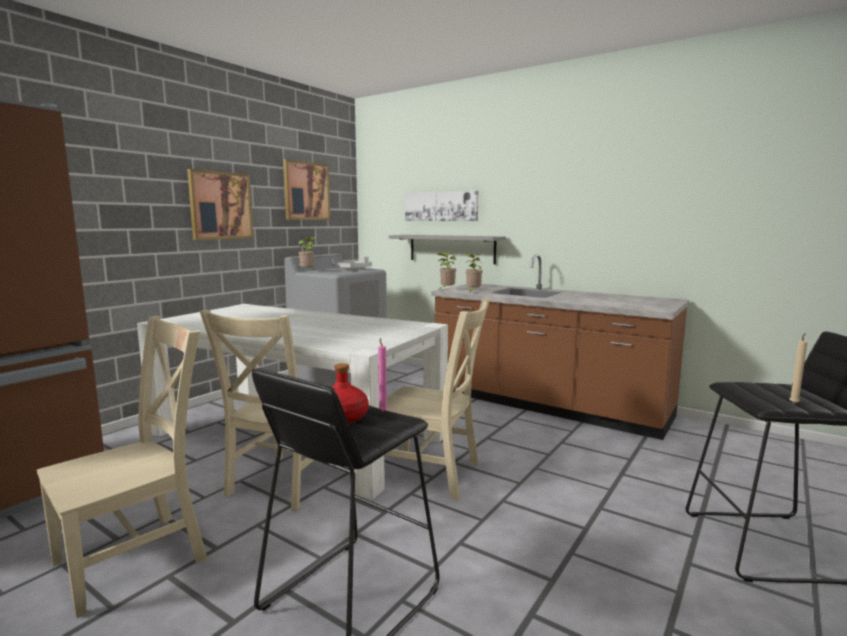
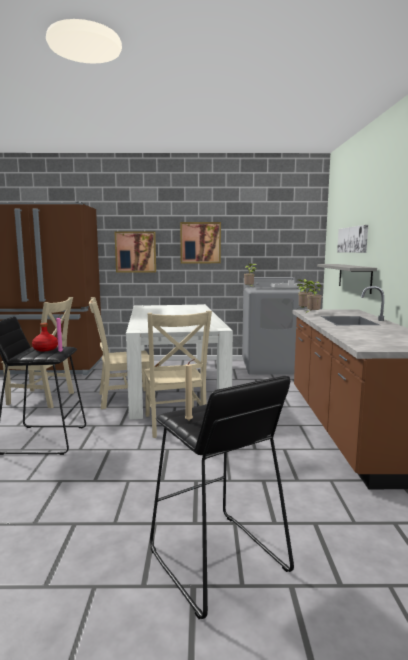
camera: 55 degrees right, 0 degrees up
picture [283,159,330,220] -> picture moved to [115,232,156,273]

